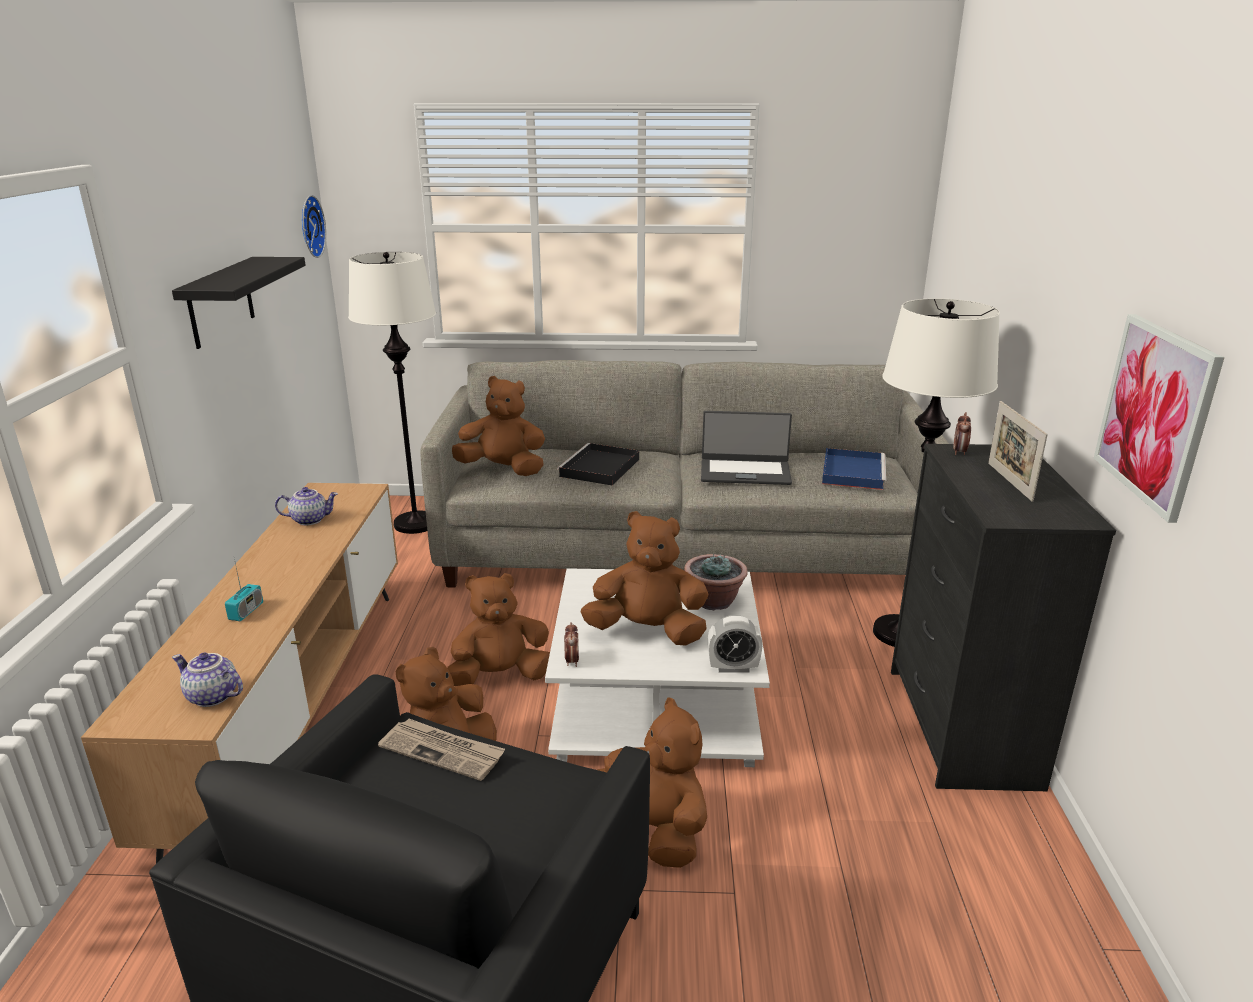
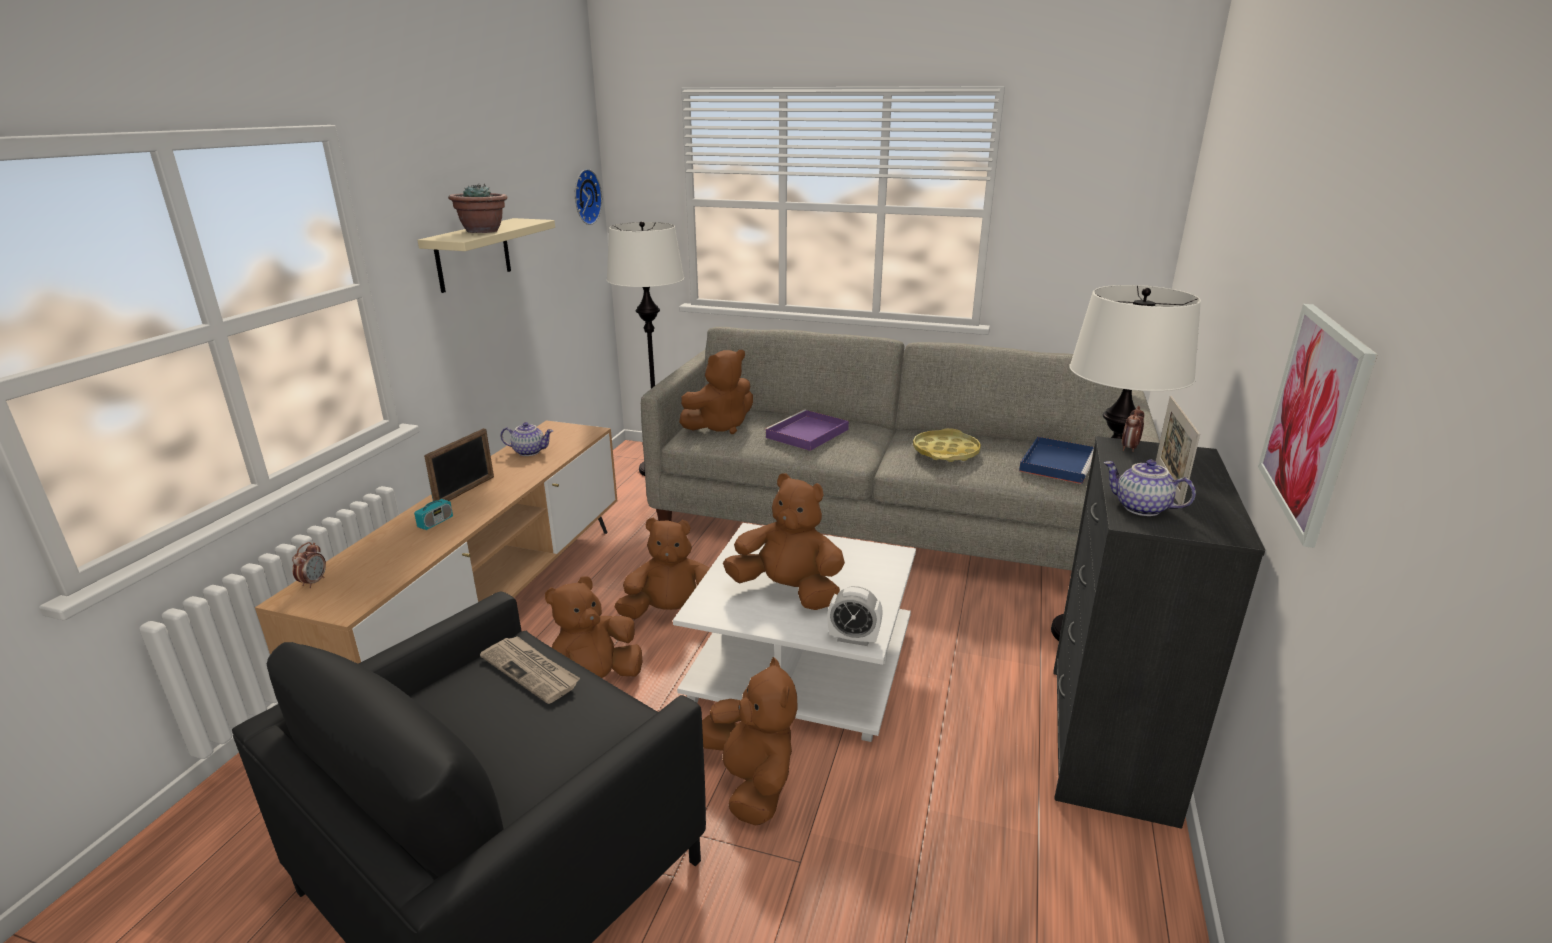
camera: 15 degrees right, 0 degrees up
black shelf [172,257,305,349] -> beige shelf [417,218,555,293]
teapot [172,653,243,707] -> teapot moved to [1103,460,1196,516]
brown plush toy [452,376,545,476] -> brown plush toy turned 120 degrees clockwise [679,350,753,434]
black tray [557,443,639,485] -> purple tray [764,410,849,451]
alarm clock [564,622,579,667] -> alarm clock moved to [292,542,326,588]
potted plant [684,554,748,610] -> potted plant moved to [448,183,508,233]
laptop [701,411,792,485] -> yellow tray [913,428,981,462]
none -> picture frame [424,428,494,501]

